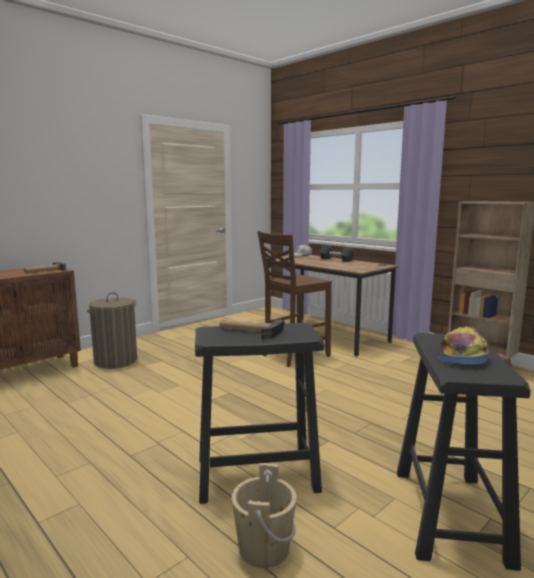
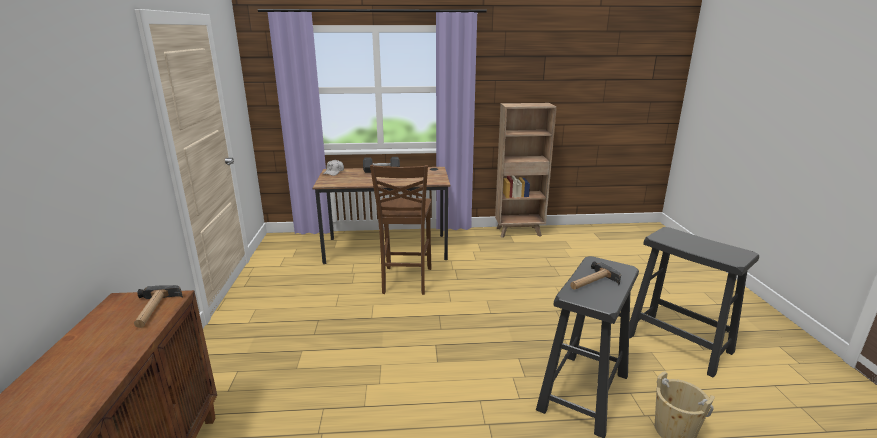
camera: 50 degrees left, 10 degrees up
laundry basket [87,292,137,369] -> none
cap [439,327,491,365] -> none

